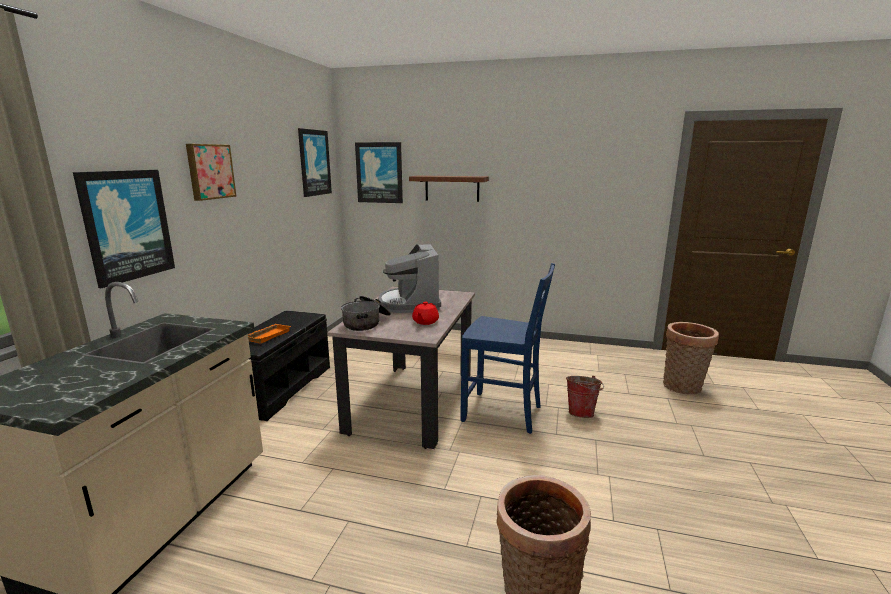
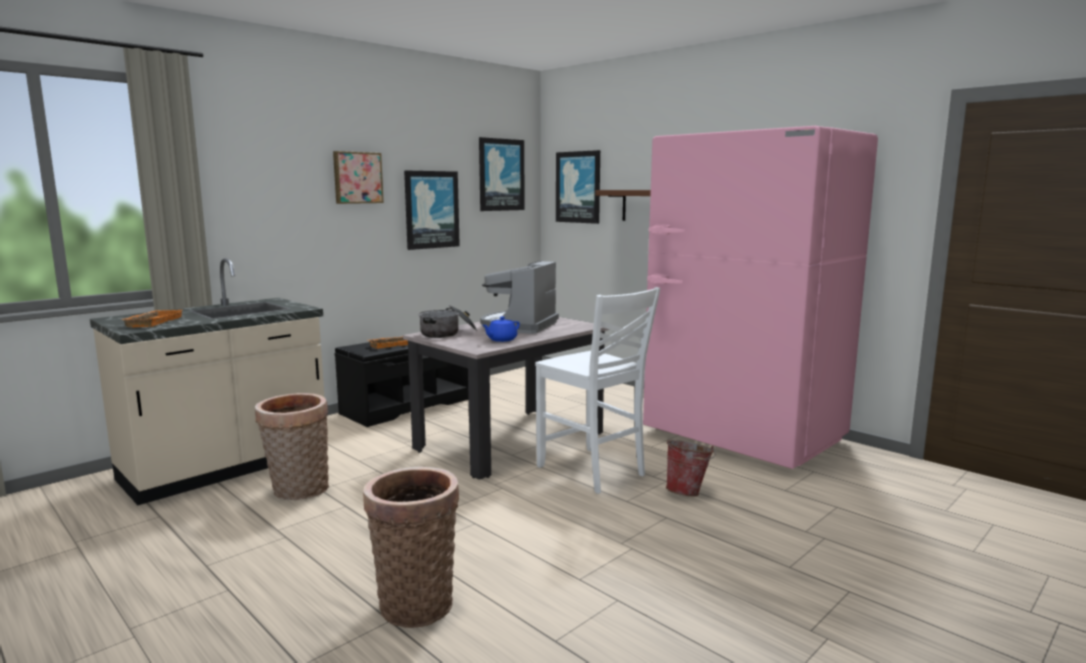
camera: 30 degrees right, 5 degrees down
picture [73,170,175,288] -> picture moved to [404,170,460,250]
red teapot [412,301,439,325] -> blue teapot [483,316,520,342]
blue chair [460,263,555,434] -> white chair [535,287,660,494]
basket [663,322,719,395] -> basket moved to [255,393,329,500]
none -> orange tray [121,310,182,327]
none -> pink fridge [643,126,878,469]

